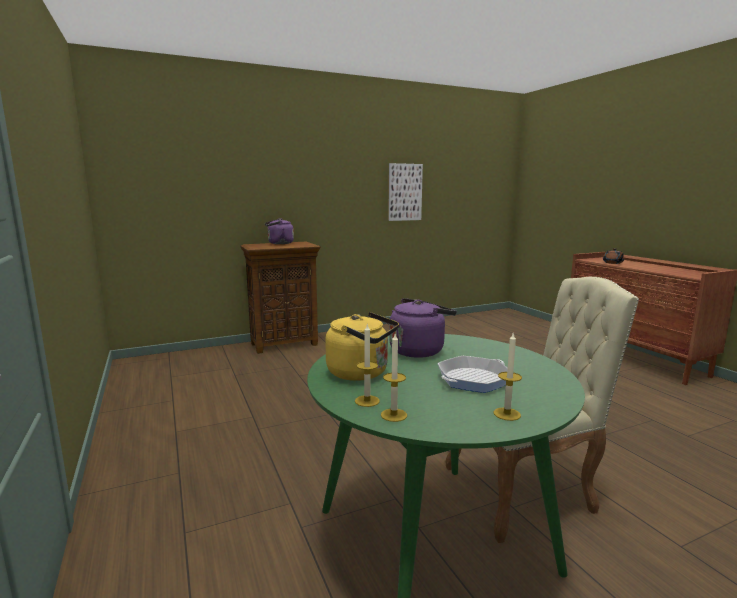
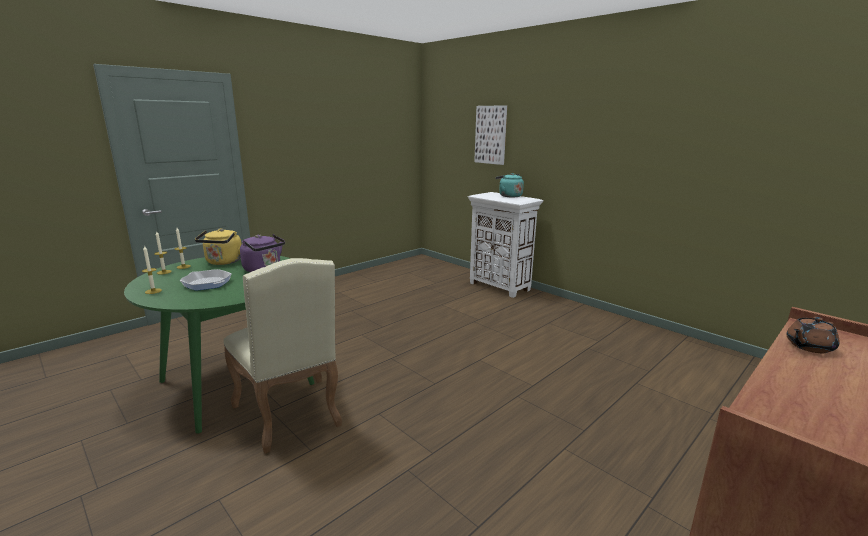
camera: 70 degrees right, 5 degrees up
brown cabinet [240,242,321,354] -> white cabinet [467,192,544,298]
purple kettle [265,218,294,244] -> turquoise kettle [495,173,524,197]
picture [388,163,423,221] -> picture moved to [474,105,507,165]

